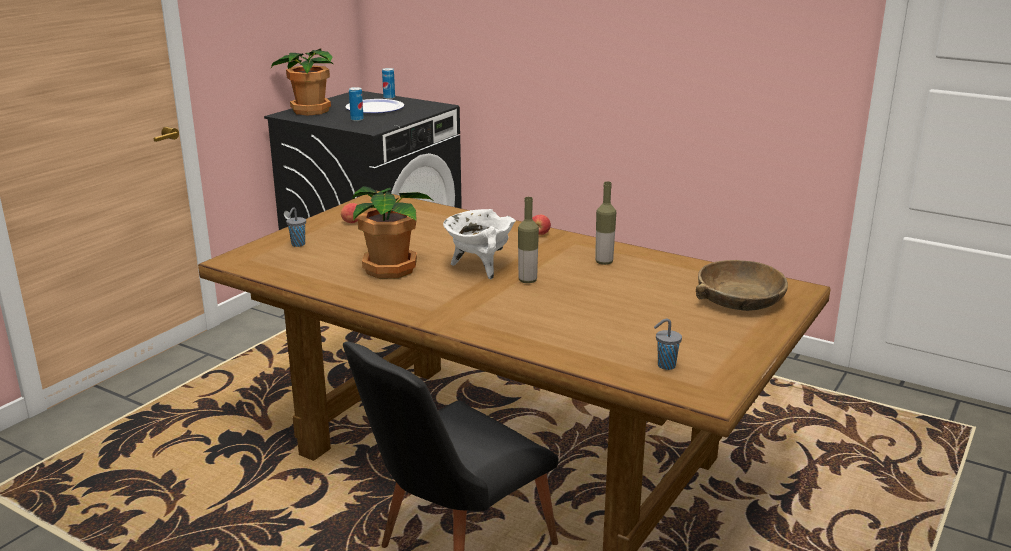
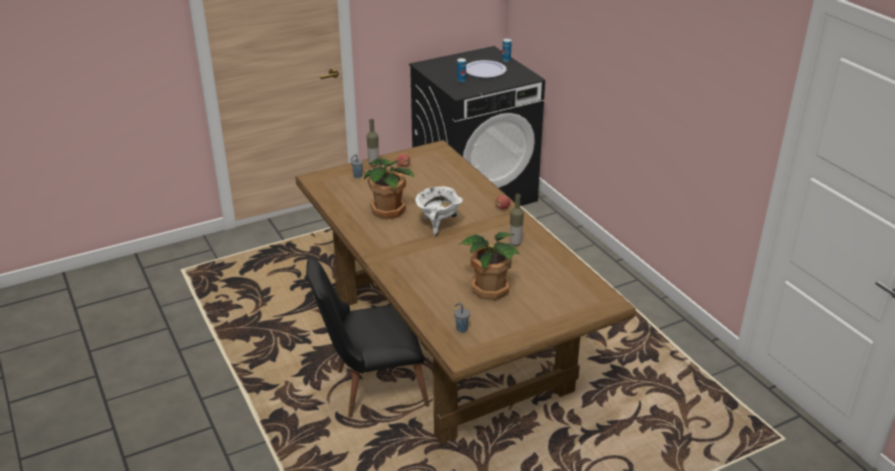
camera: 30 degrees right, 10 degrees up
potted plant [271,49,334,116] -> potted plant moved to [459,232,519,300]
bottle [518,197,539,283] -> bottle moved to [367,119,379,166]
brown bowl [696,260,788,311] -> none

